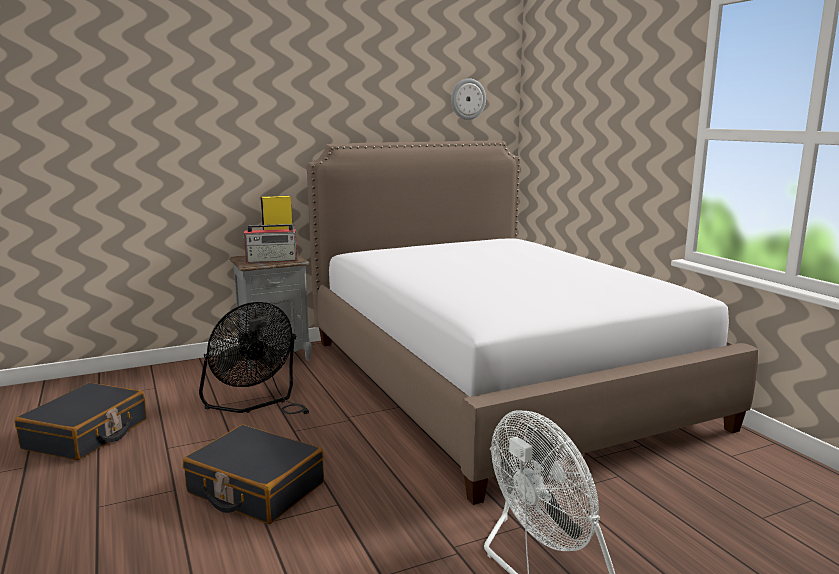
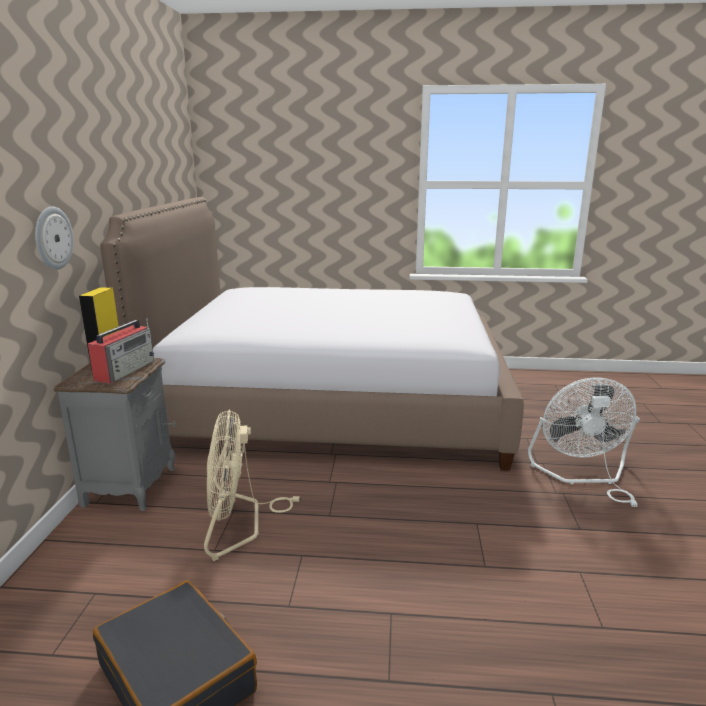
camera: 60 degrees left, 5 degrees up
black suitcase [183,425,324,524] -> none
black fan [199,302,309,414] -> beige fan [204,410,302,561]
wall clock [451,78,486,120] -> wall clock moved to [35,206,74,270]

